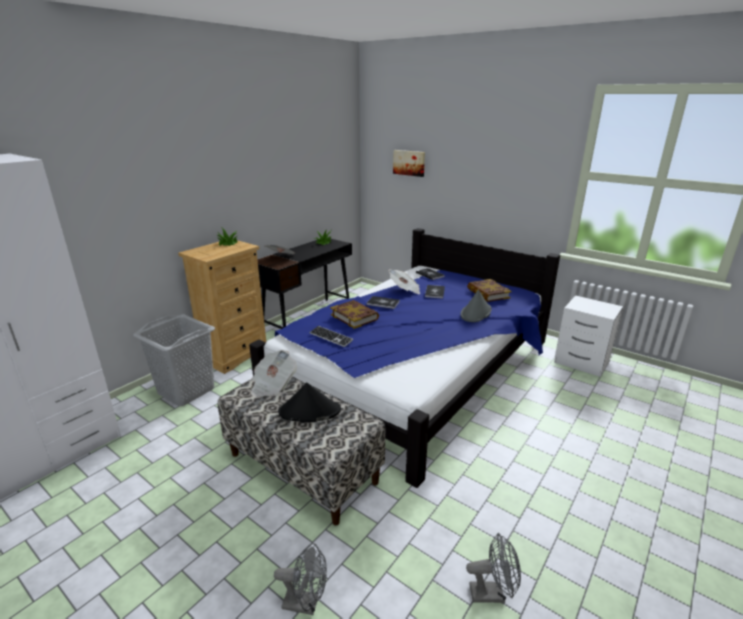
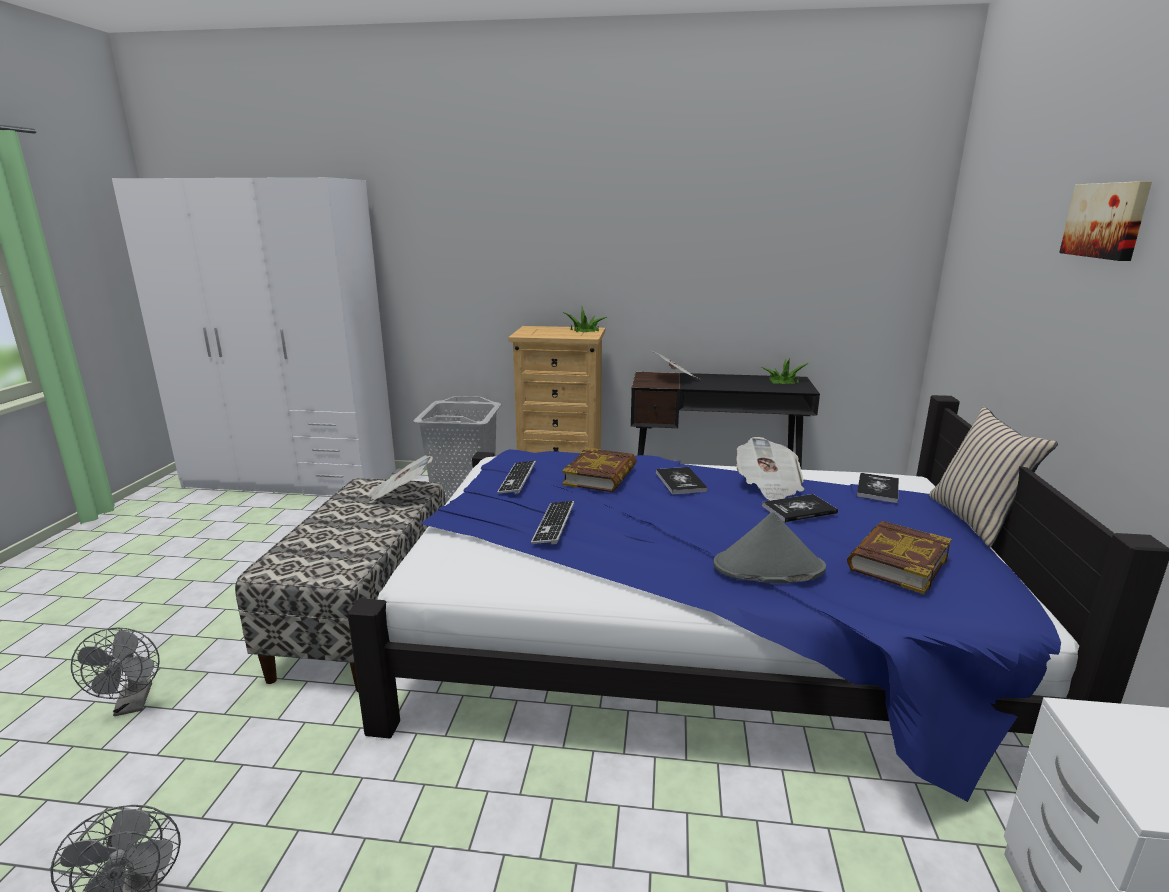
camera: 60 degrees right, 5 degrees down
black hat [278,383,341,422] -> none
picture [393,150,425,177] -> picture moved to [1059,181,1152,261]
none -> keyboard [531,501,575,544]
none -> beige pillow [929,407,1058,548]

